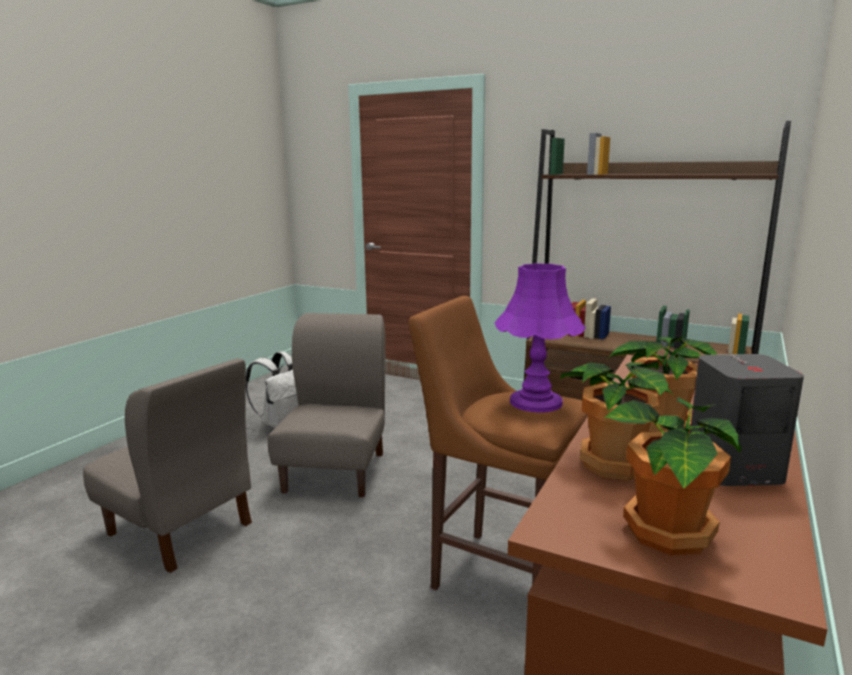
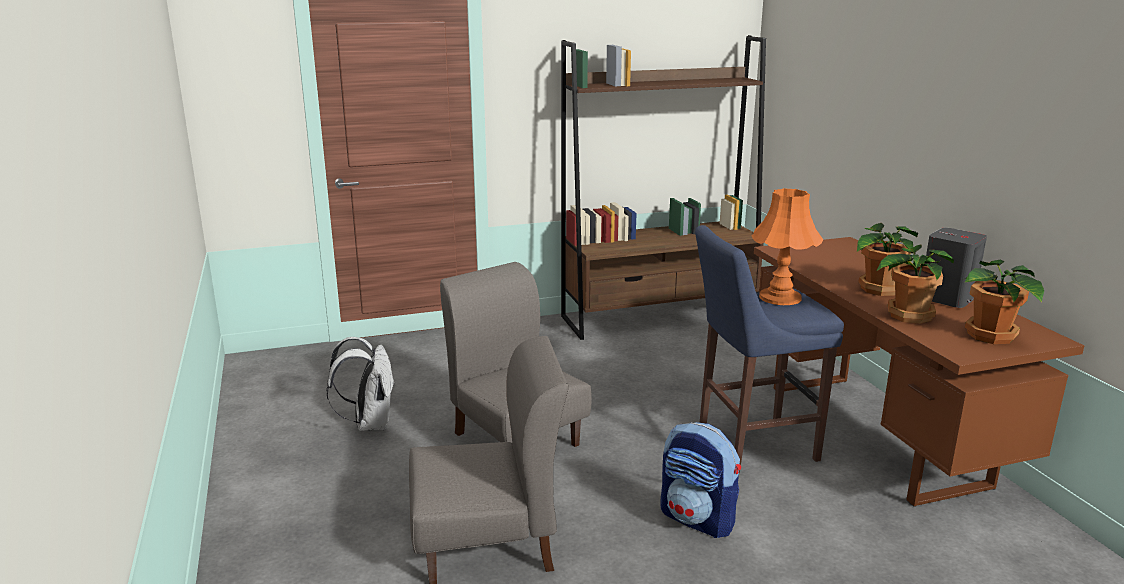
camera: 45 degrees left, 5 degrees up
brown stool [409,296,588,590] -> blue stool [695,225,844,473]
purple table lamp [494,263,586,412] -> orange table lamp [751,188,824,305]
none -> backpack [660,422,741,538]

